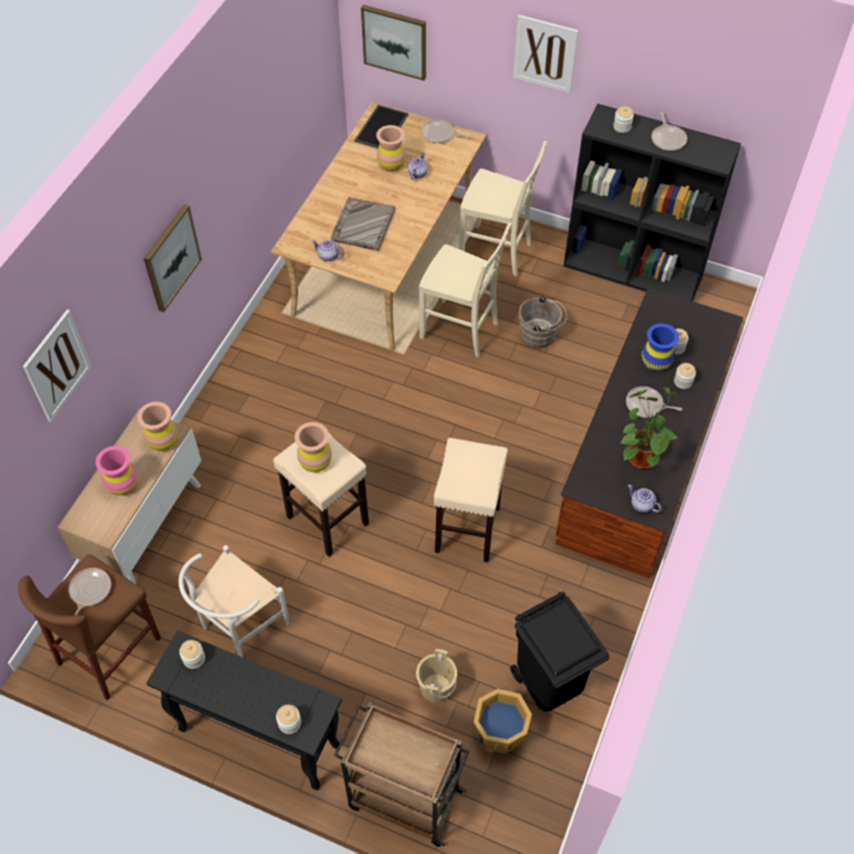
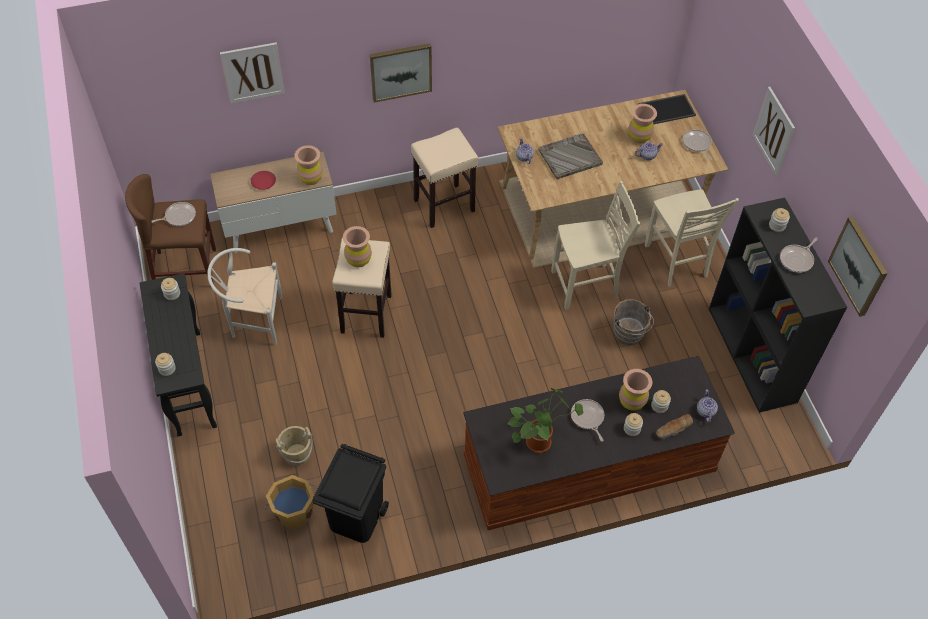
camera: 50 degrees right, 0 degrees up
pink vase [95,446,138,496] -> red plate [251,171,276,190]
brown cart [334,703,470,847] -> none
picture [361,5,426,81] -> picture moved to [828,216,888,317]
beige chair [419,223,511,358] -> beige chair turned 90 degrees counterclockwise [551,181,640,310]
beige stool [434,438,508,562] -> beige stool moved to [411,128,479,228]
teapot [628,485,662,513] -> teapot moved to [697,389,718,422]
blue vase [642,323,679,372] -> brown vase [619,369,652,411]
none -> bread [656,414,693,439]

